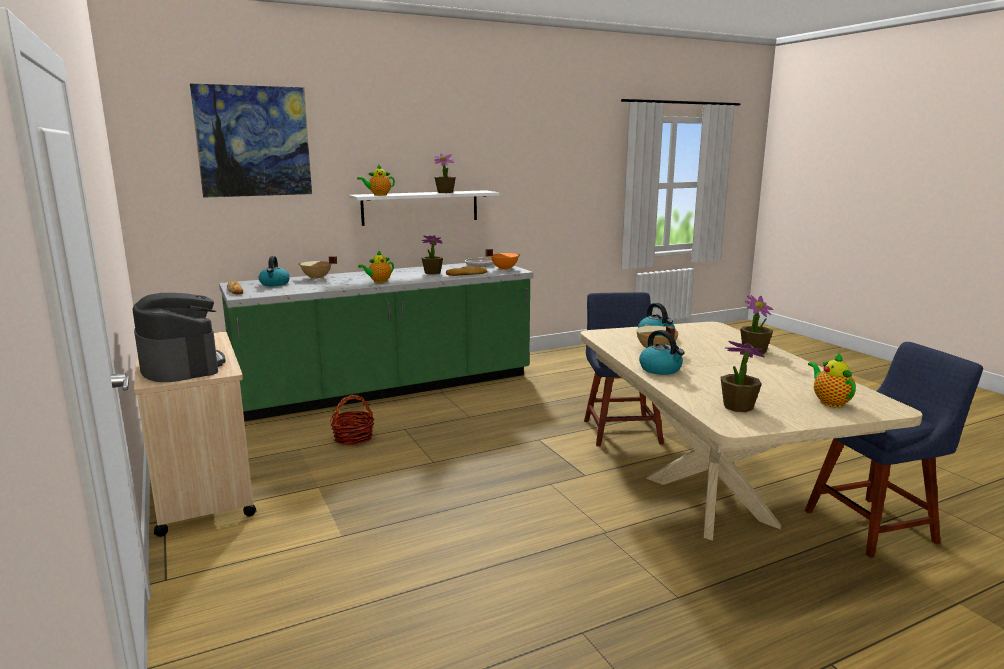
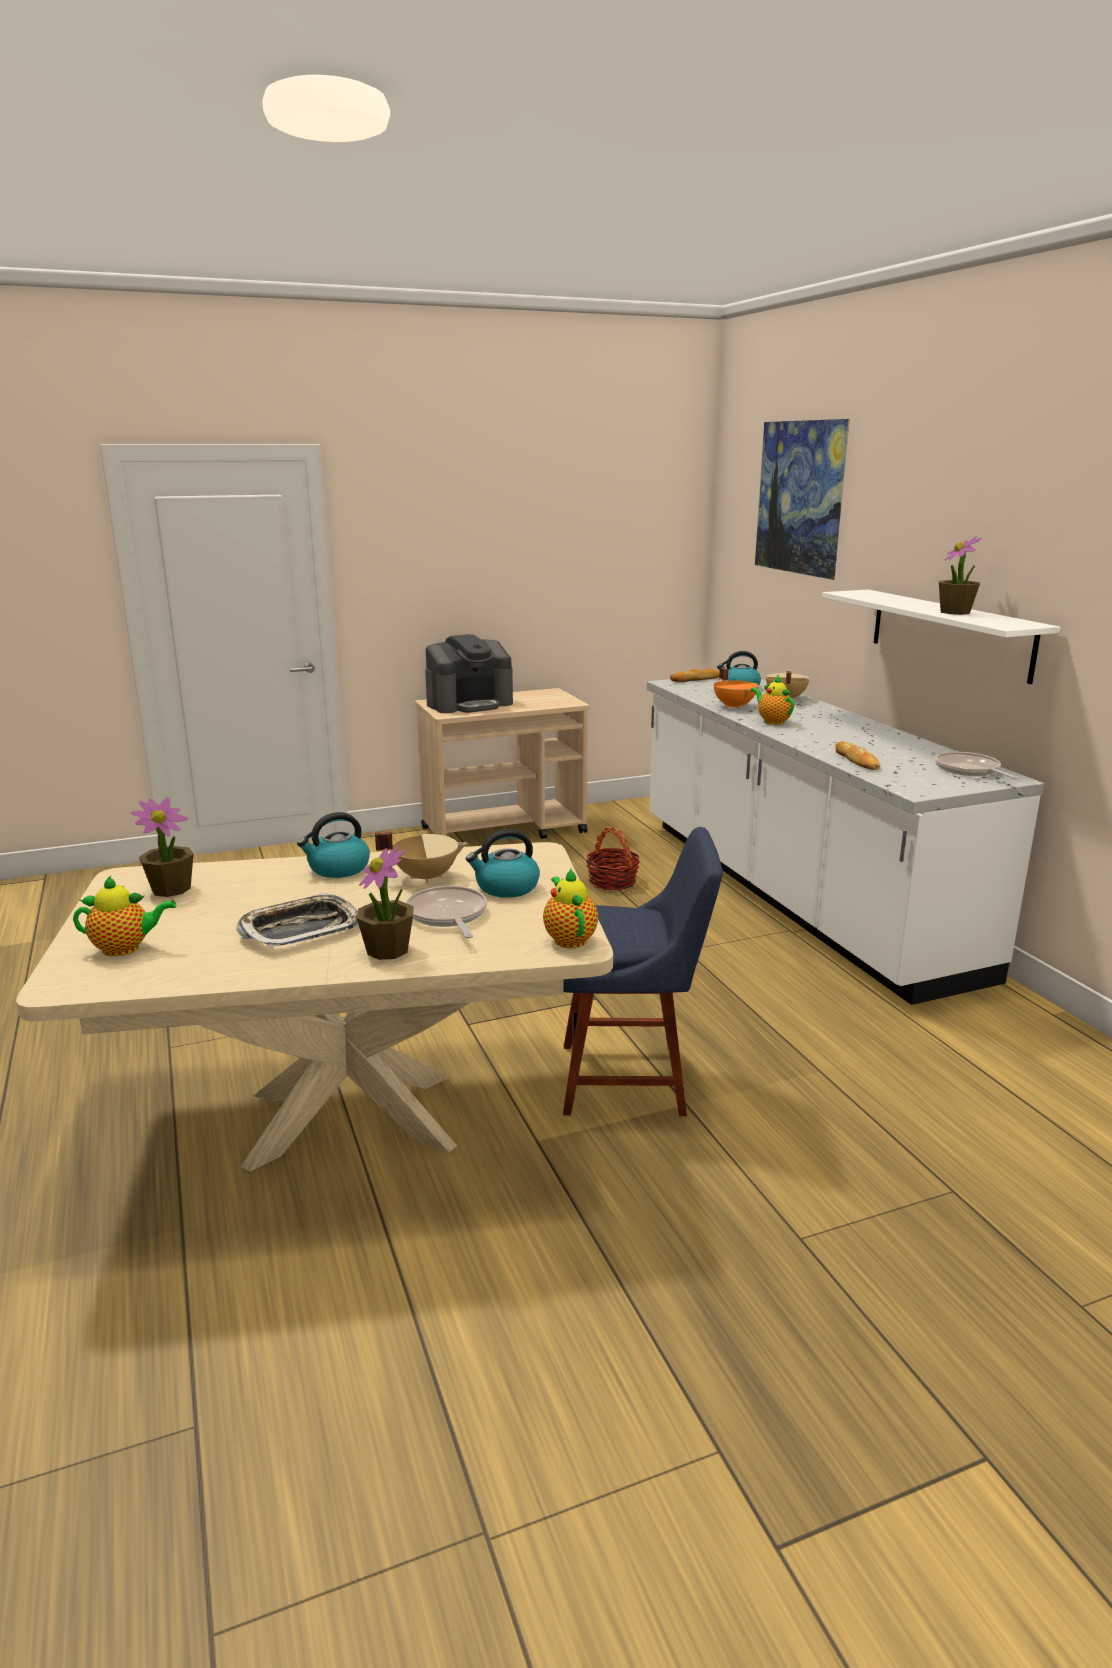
camera: 95 degrees right, 5 degrees up
green counter [219,263,534,421] -> white counter [647,677,1044,1005]
teapot [357,164,395,196] -> teapot moved to [543,868,598,948]
potted plant [422,235,443,275] -> none
orange cooking pot [486,249,521,270] -> orange cooking pot moved to [713,668,758,709]
blue chair [805,342,983,558] -> none
none -> tray [236,893,358,948]
none -> frying pan [406,886,487,938]

